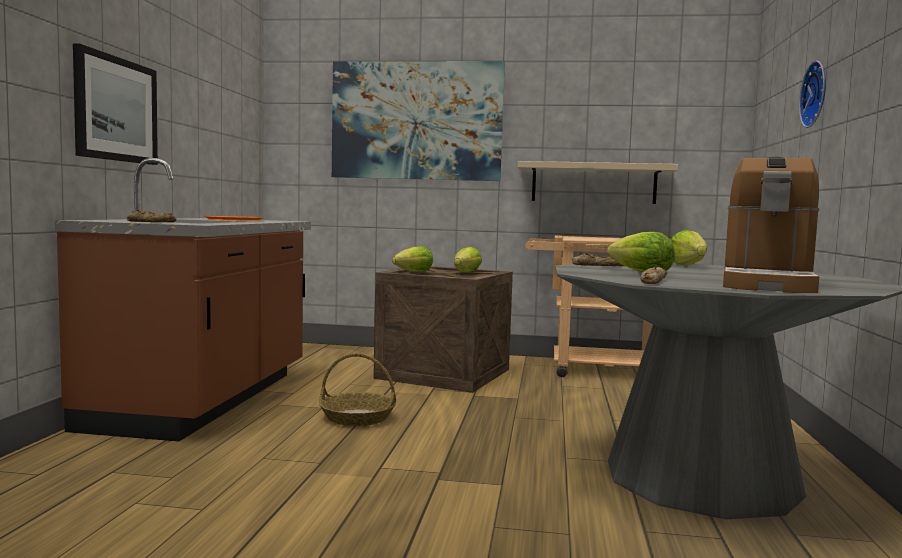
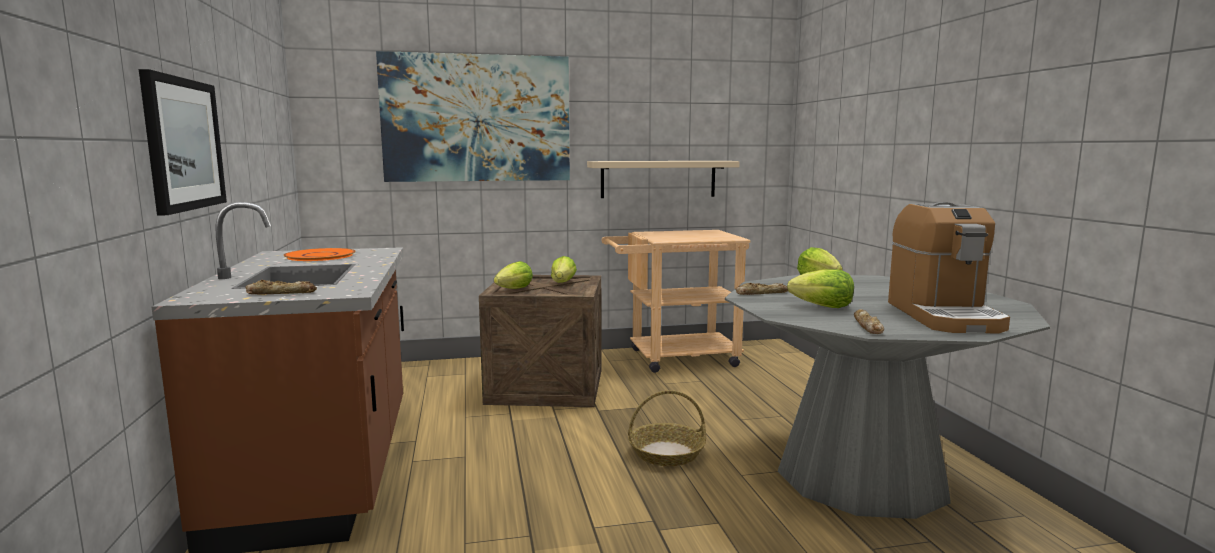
camera: 20 degrees left, 5 degrees up
basket [319,353,396,426] -> basket moved to [628,390,706,466]
wall clock [799,61,826,128] -> none

